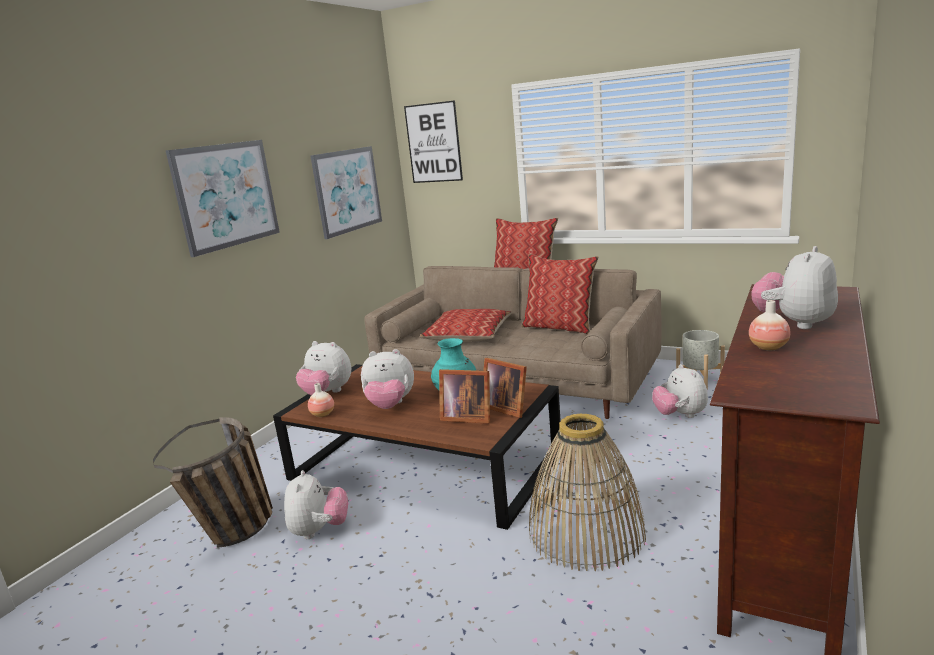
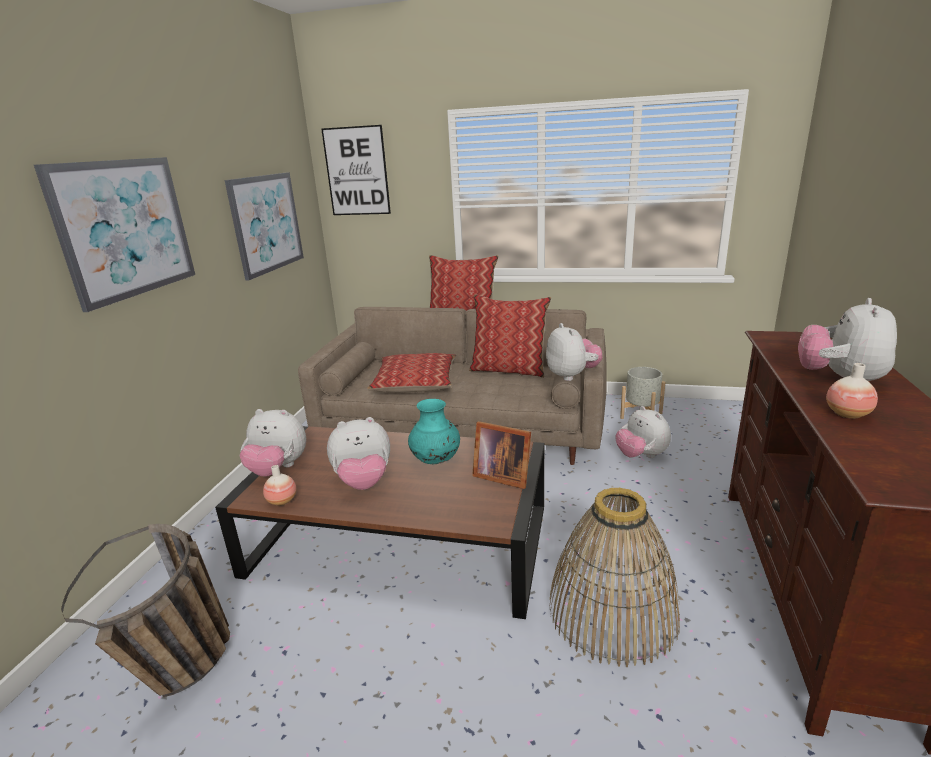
camera: 15 degrees left, 5 degrees up
plush toy [284,470,348,539] -> plush toy moved to [546,323,602,381]
picture frame [439,369,490,424] -> none

